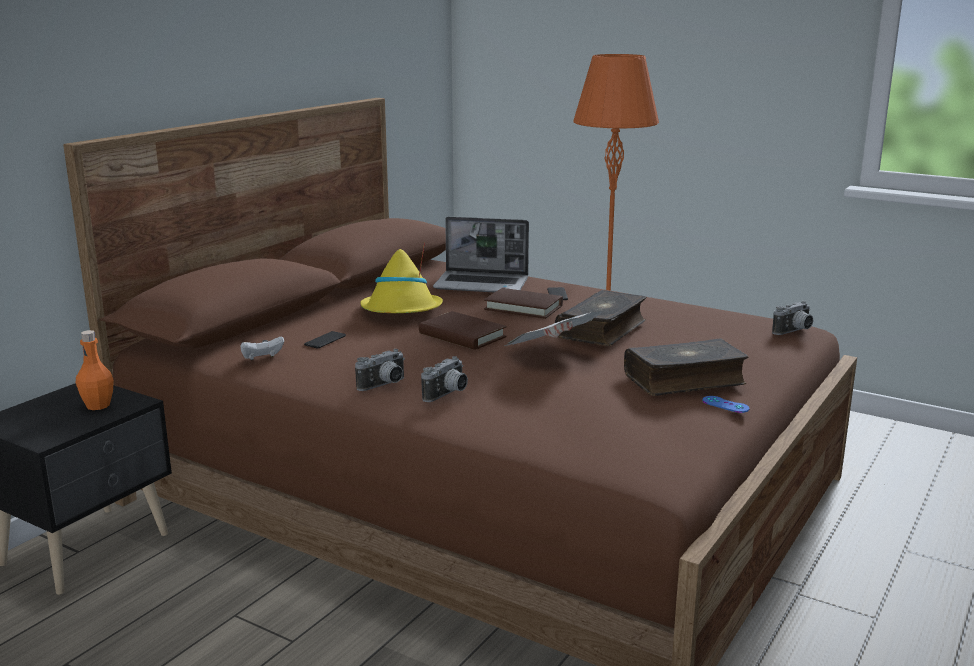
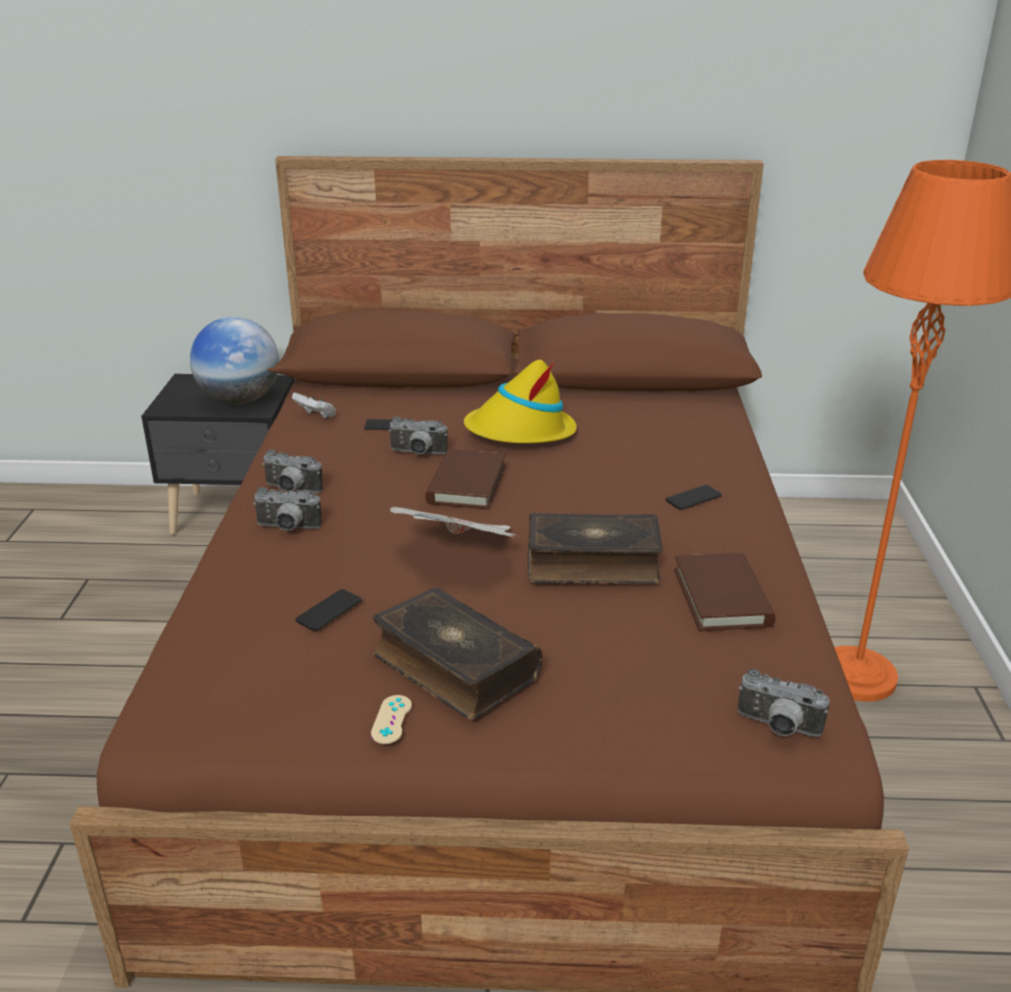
camera: 60 degrees right, 10 degrees up
orange bottle [76,330,114,410] -> globe [190,317,279,404]
laptop [433,217,529,293] -> none
brown book [484,288,563,319] -> brown book moved to [674,553,776,631]
blue game controller [702,396,750,413] -> beige game controller [371,695,412,744]
none -> phone [296,589,362,631]
none -> camera [389,417,448,454]

